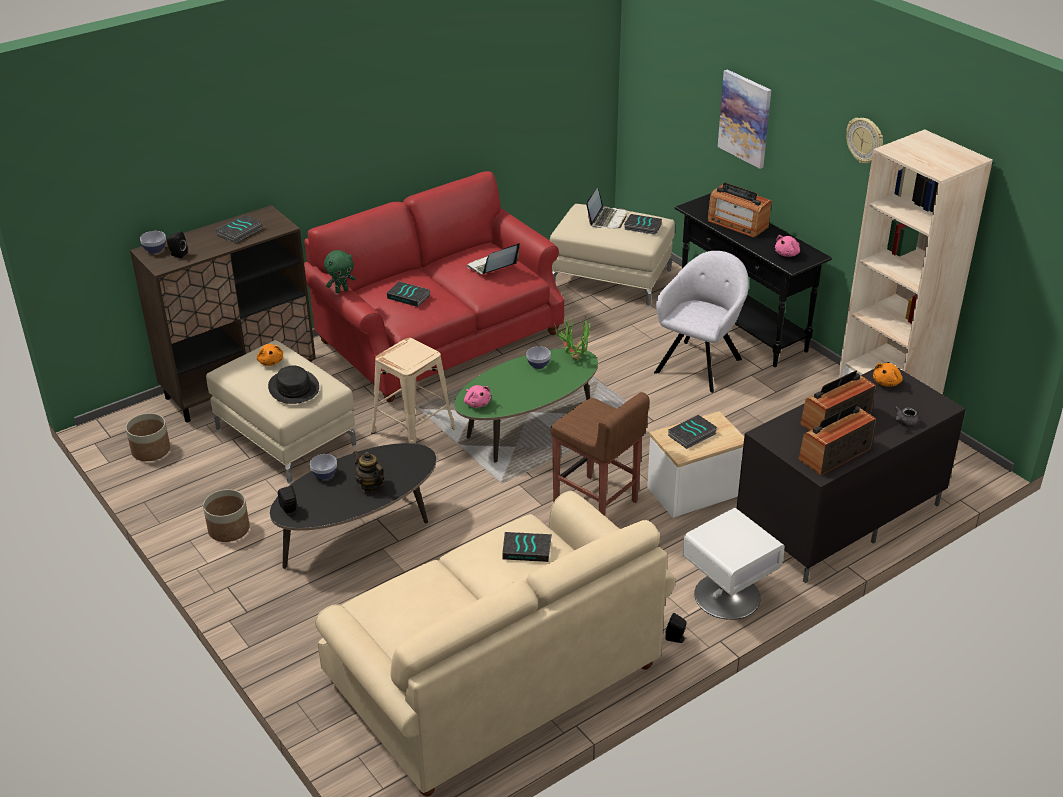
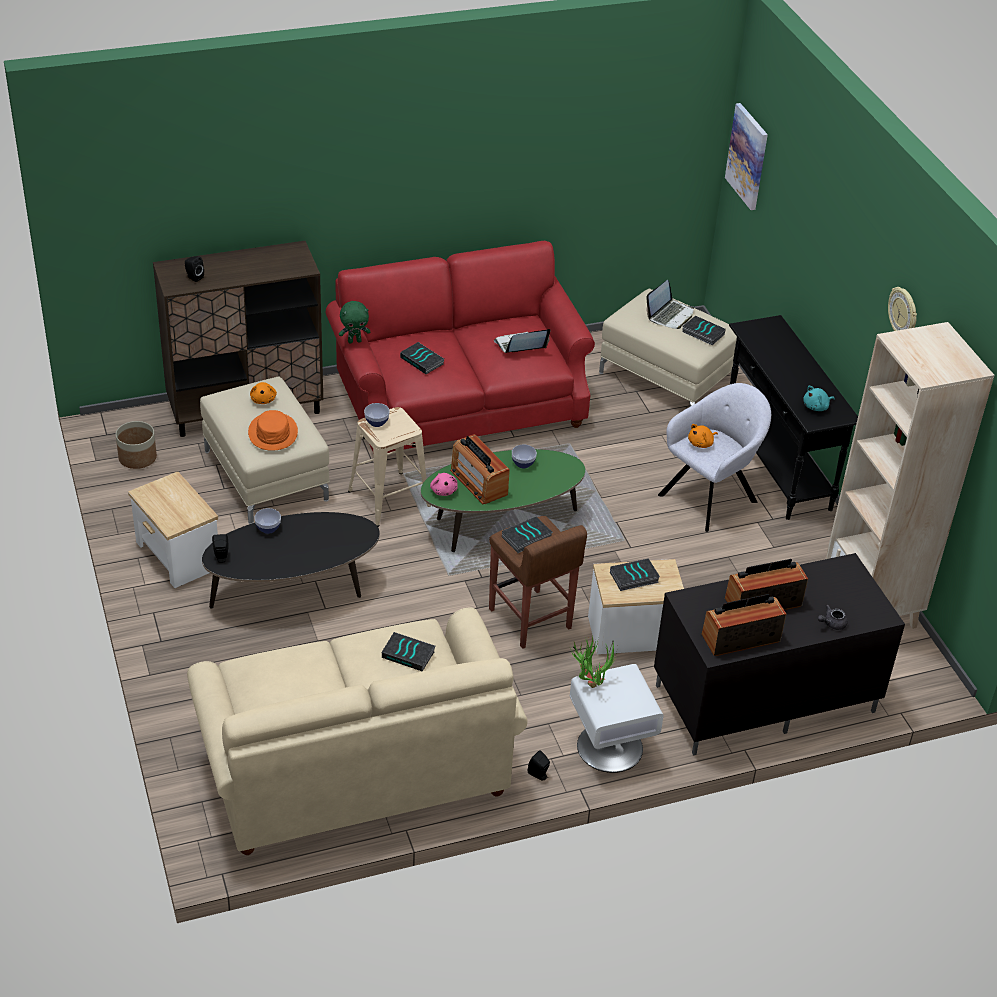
camera: 15 degrees right, 5 degrees up
bowl [140,231,166,254] -> bowl moved to [364,403,390,427]
planter [203,489,250,542] -> side table [128,471,218,588]
book [216,215,263,243] -> book moved to [502,516,553,553]
black hat [268,366,319,404] -> orange hat [248,410,298,451]
teapot [354,451,385,492] -> none
potted plant [554,316,590,360] -> potted plant moved to [570,636,617,688]
radio [708,182,772,238] -> radio moved to [450,434,510,504]
picture [718,69,771,169] -> picture moved to [725,103,768,210]
pink plush toy [775,235,800,257] -> turquoise plush toy [803,386,835,411]
orange plush toy [873,363,903,387] -> orange plush toy moved to [688,424,718,448]

